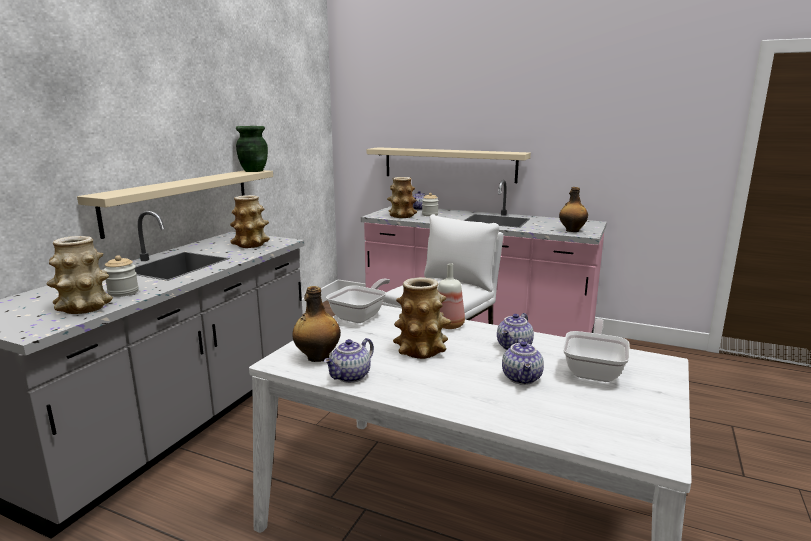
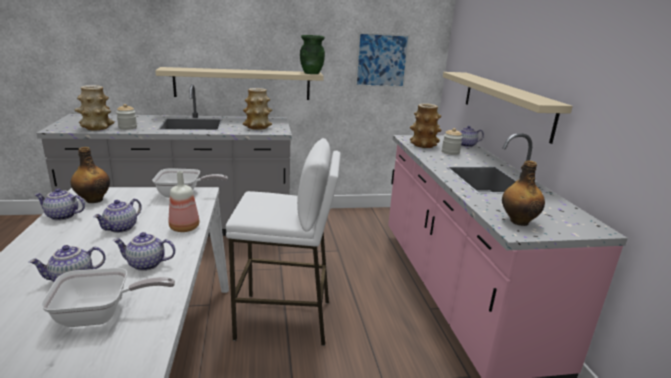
camera: 55 degrees right, 5 degrees up
vase [393,277,451,359] -> teapot [94,199,142,233]
none -> picture [355,32,410,88]

